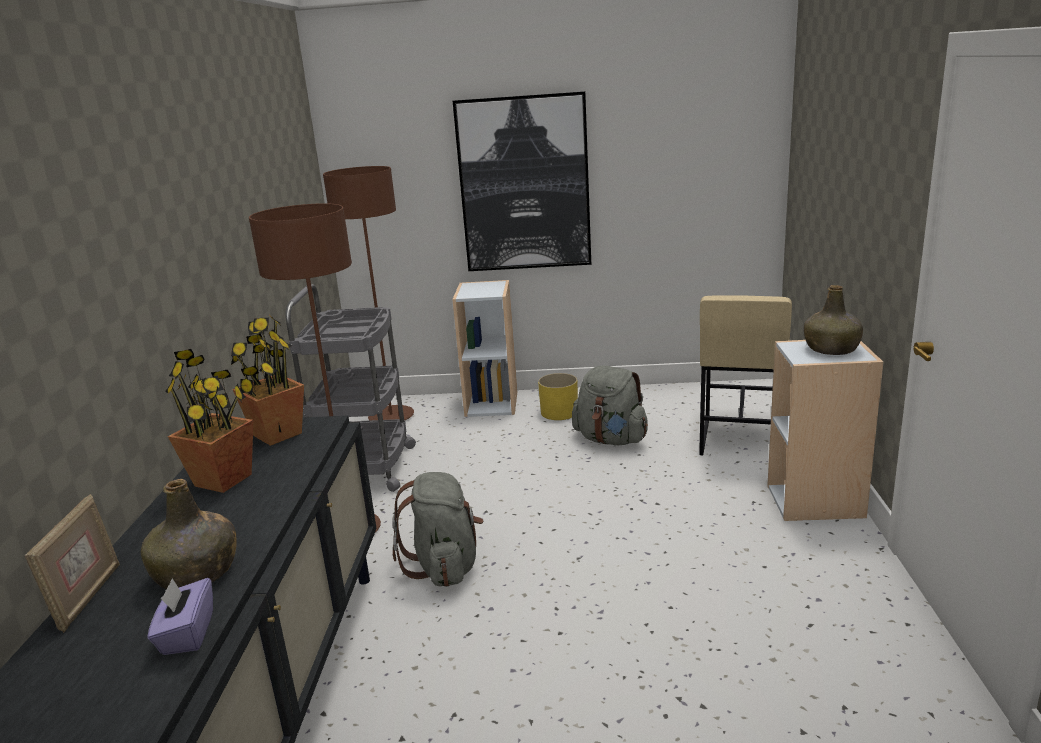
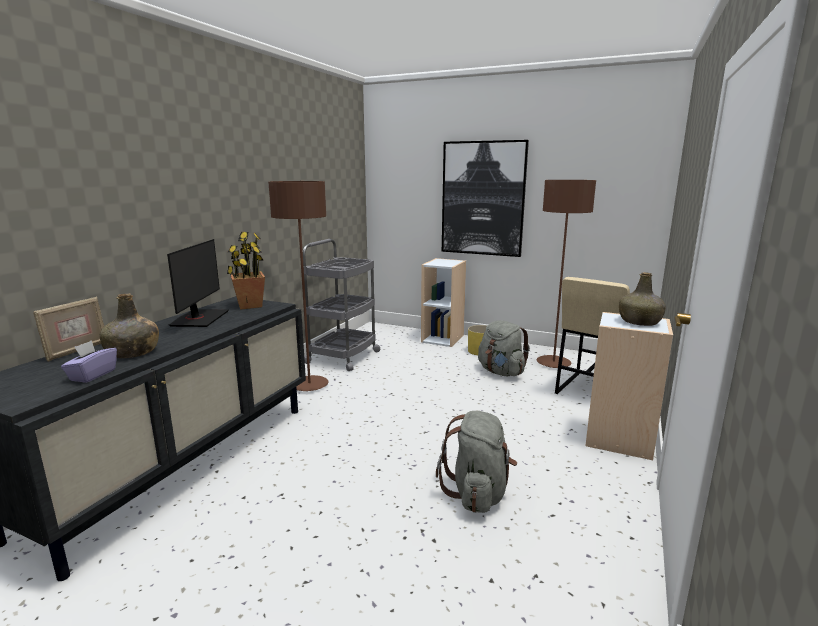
camera: 20 degrees right, 5 degrees down
potted plant [165,349,253,493] -> monitor [167,239,229,327]
brown floor lamp [323,166,414,421] -> brown floor lamp moved to [537,180,596,368]
grey backpack [392,472,483,587] -> grey backpack moved to [436,411,517,513]

